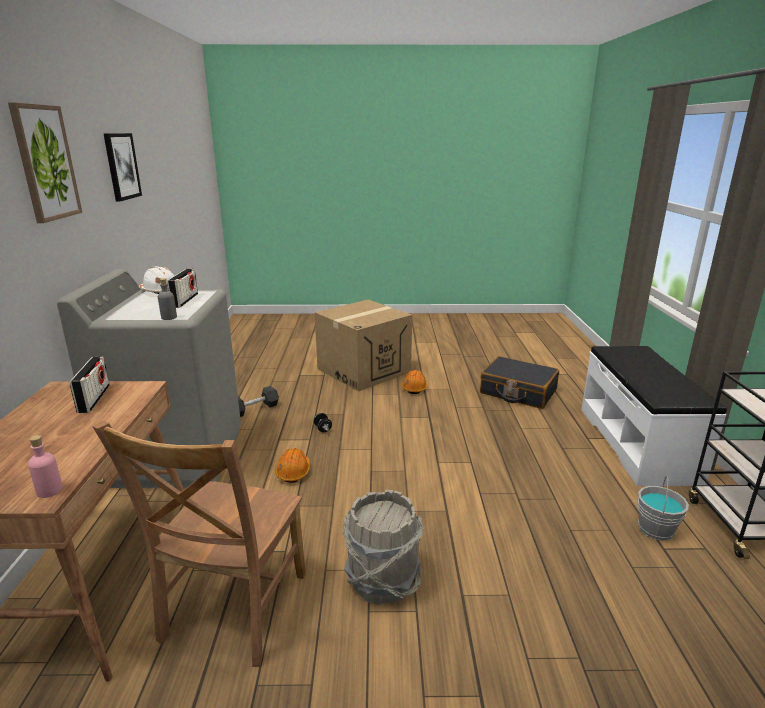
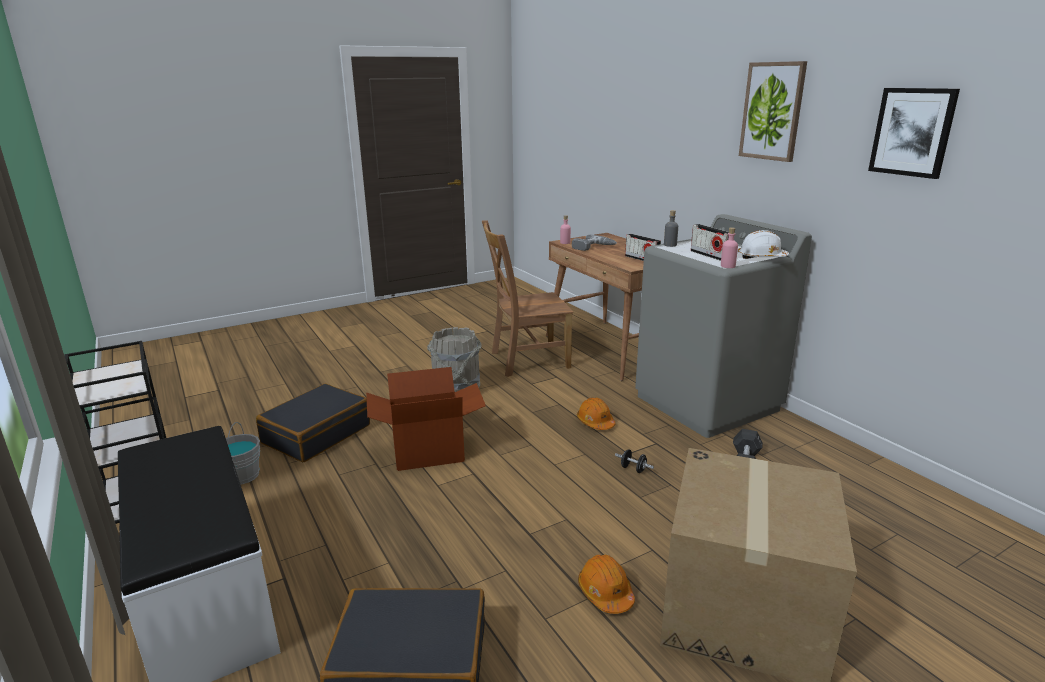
camera: 150 degrees right, 0 degrees up
brown chair [92,421,306,667] -> brown chair turned 90 degrees counterclockwise [482,220,573,377]
none -> black suitcase [256,384,370,462]
none -> cardboard box [366,367,486,471]
none -> power drill [572,235,617,251]
none -> pink bottle [721,227,738,268]

